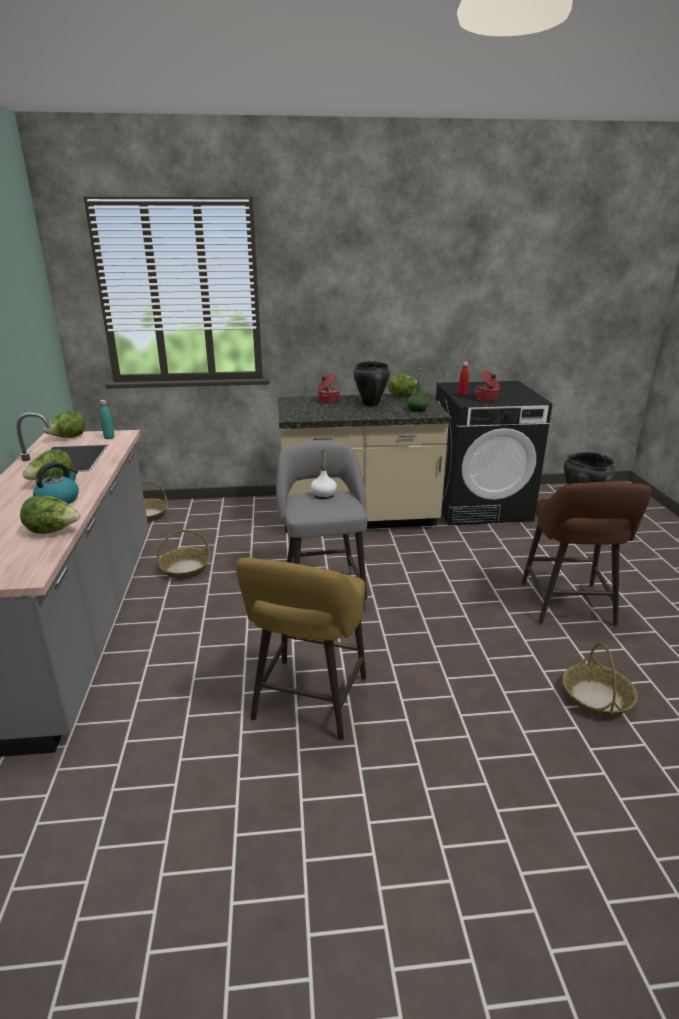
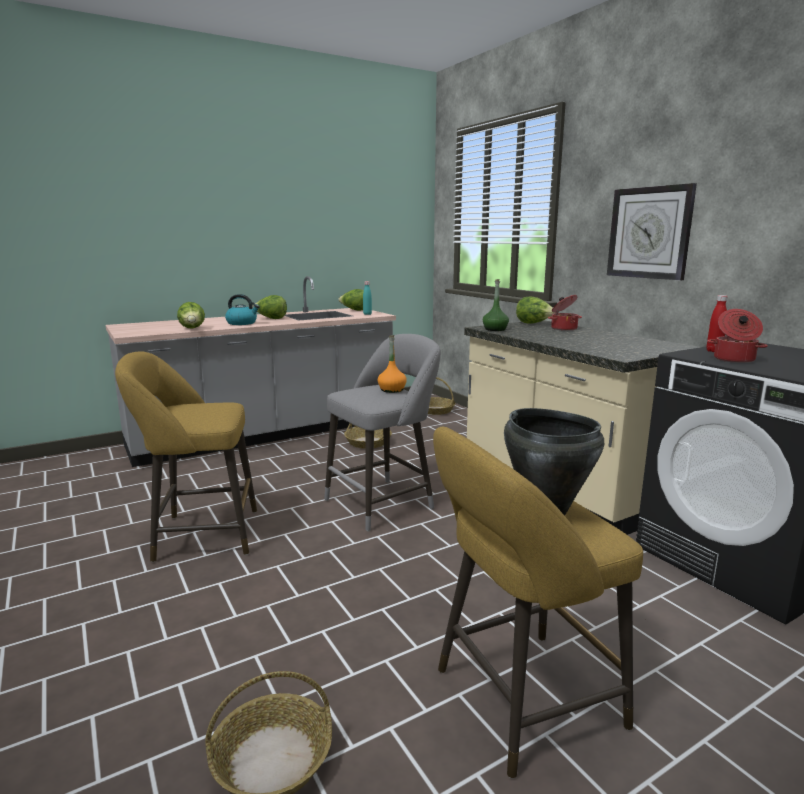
camera: 65 degrees right, 10 degrees down
white bottle [311,448,337,499] -> orange bottle [378,335,407,393]
black cooking pot [353,361,390,406] -> none
lettuce [388,374,417,397] -> lettuce moved to [516,297,554,324]
green bottle [407,368,429,412] -> green bottle moved to [483,279,509,331]
brown stool [521,482,652,626] -> yellow stool [433,426,643,779]
none -> wall clock [607,183,697,280]

